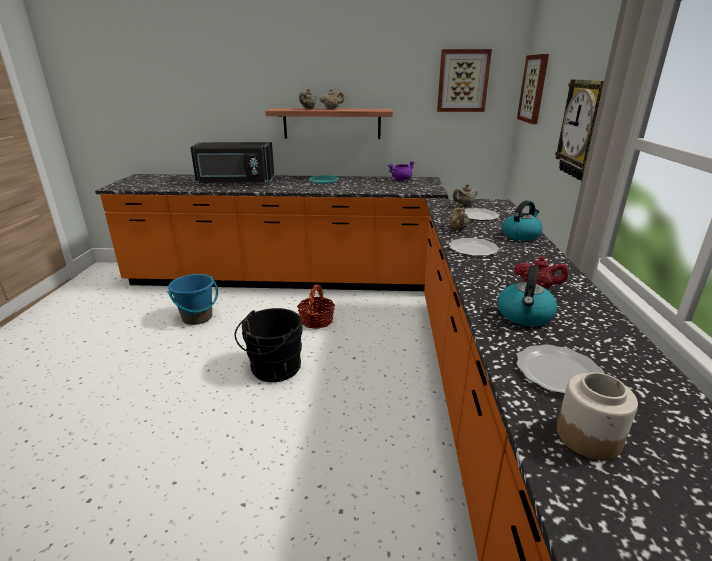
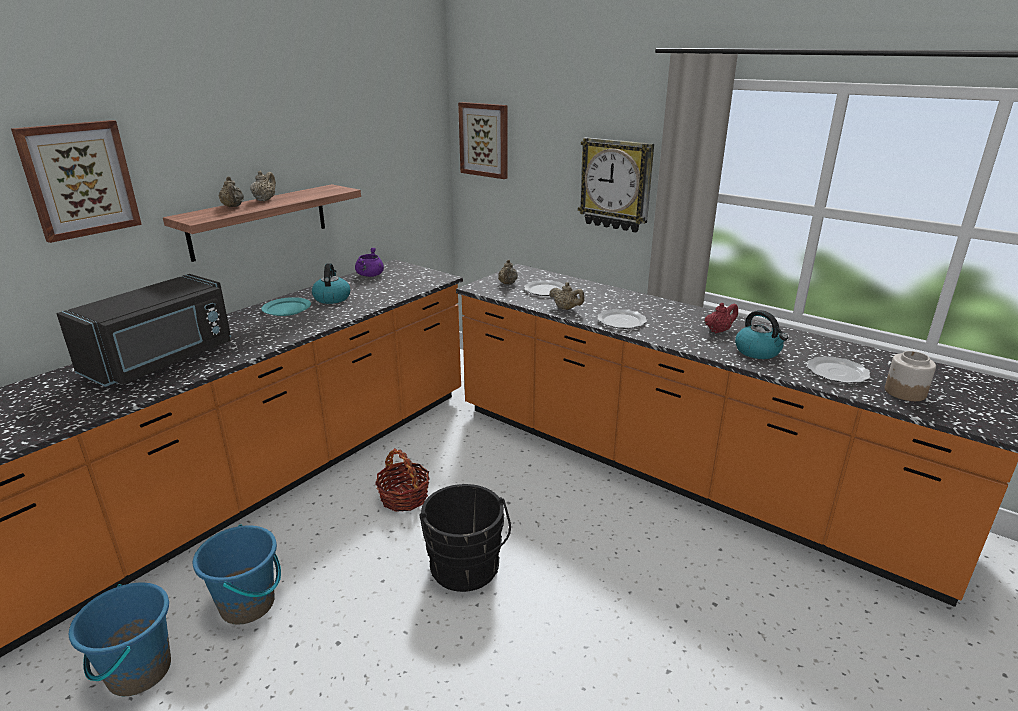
camera: 55 degrees left, 0 degrees up
picture [437,49,492,112] -> picture moved to [11,120,142,243]
kettle [503,200,543,241] -> kettle moved to [312,263,350,304]
none -> blue bucket [69,582,171,696]

